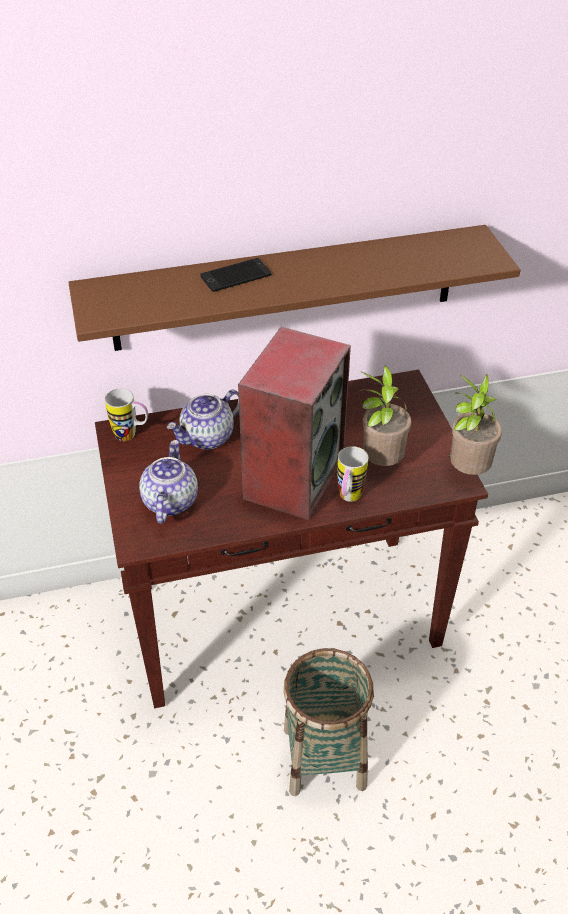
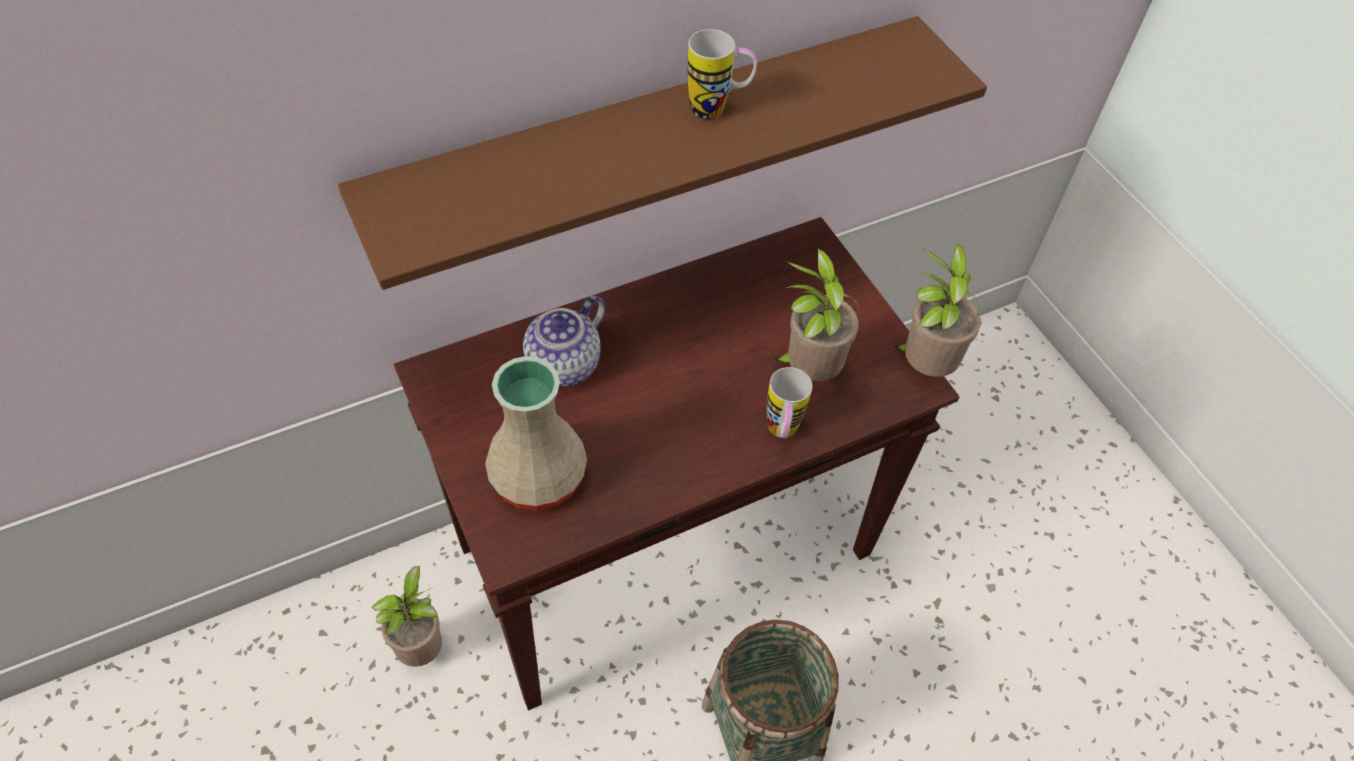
camera: 15 degrees left, 10 degrees up
mug [105,388,148,441] -> mug moved to [687,29,757,119]
teapot [139,440,198,524] -> beige vase [485,356,587,511]
phone [200,258,272,292] -> none
speaker [238,327,351,521] -> none
none -> potted plant [372,566,442,667]

